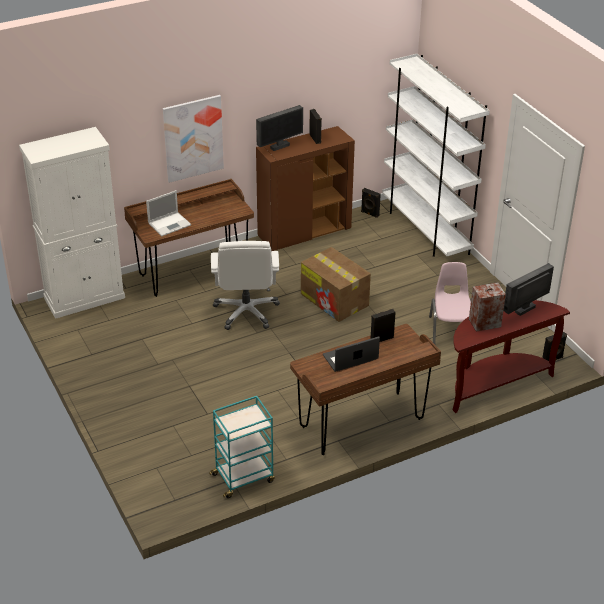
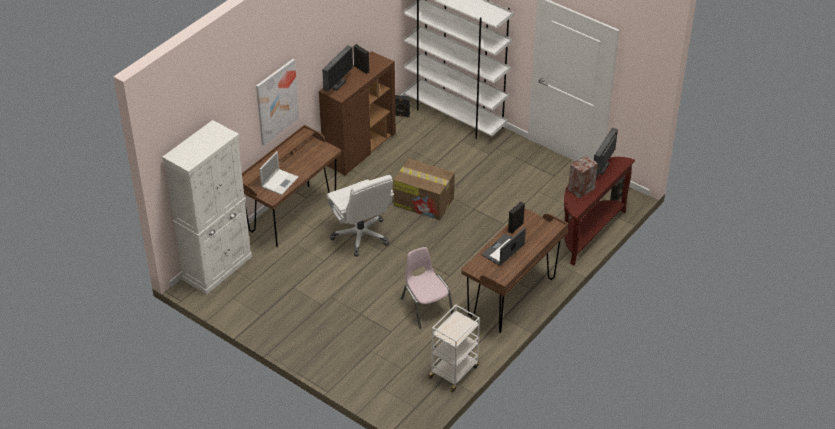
camera: 25 degrees left, 5 degrees up
turquoise cart [209,396,275,498] -> white cart [427,305,480,392]
pink chair [429,262,471,344] -> pink chair moved to [401,247,453,329]

